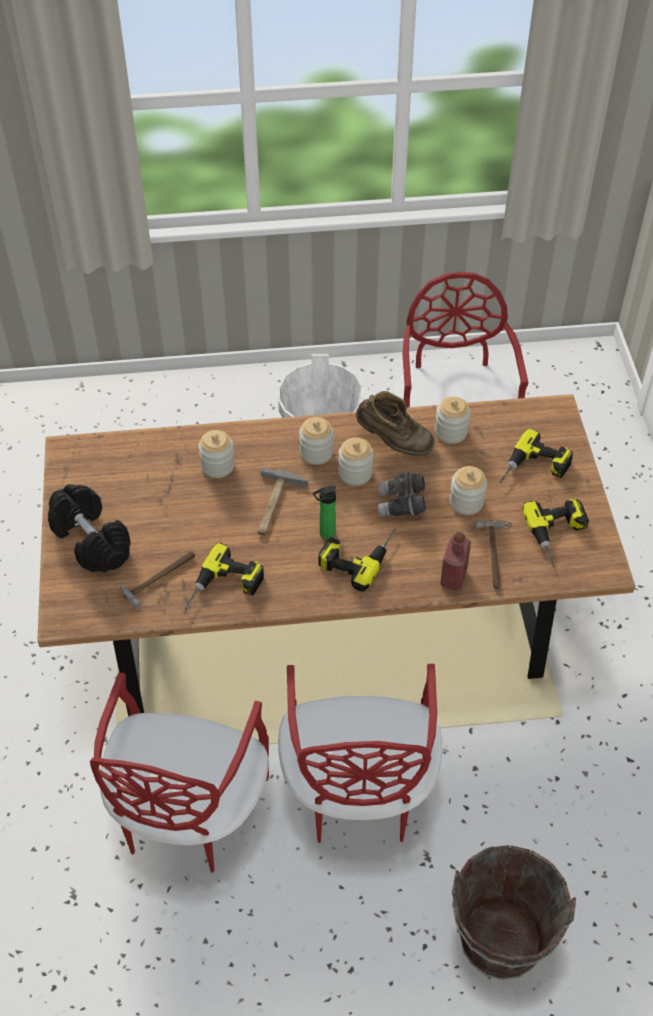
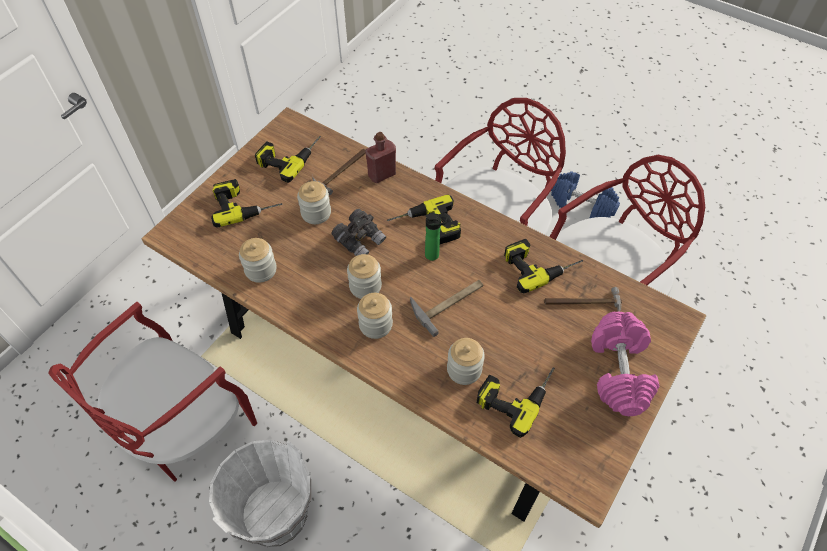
camera: 140 degrees left, 5 degrees up
black dumbbell [48,484,131,573] -> pink dumbbell [591,312,659,416]
brown boot [356,391,435,456] -> none
brown bucket [452,845,576,980] -> none
none -> power drill [477,367,555,438]
none -> blue dumbbell [551,171,620,218]

